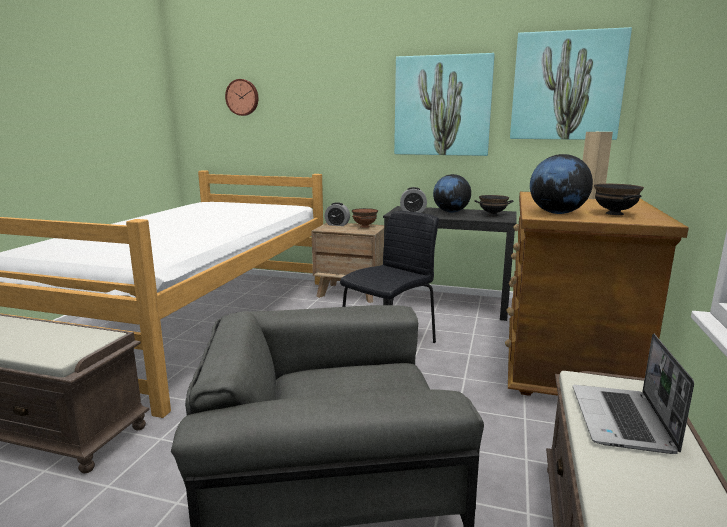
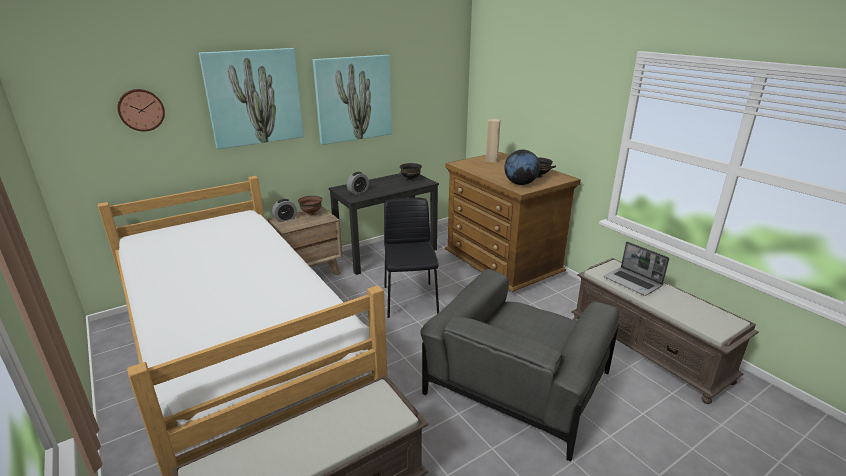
camera: 50 degrees left, 10 degrees up
globe [433,174,471,212] -> none
picture [510,27,632,140] -> picture moved to [199,48,304,149]

